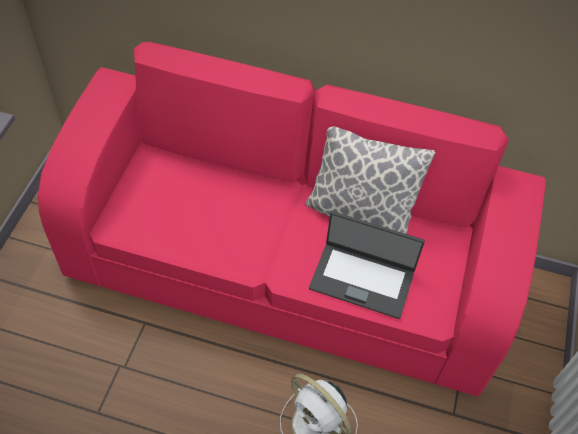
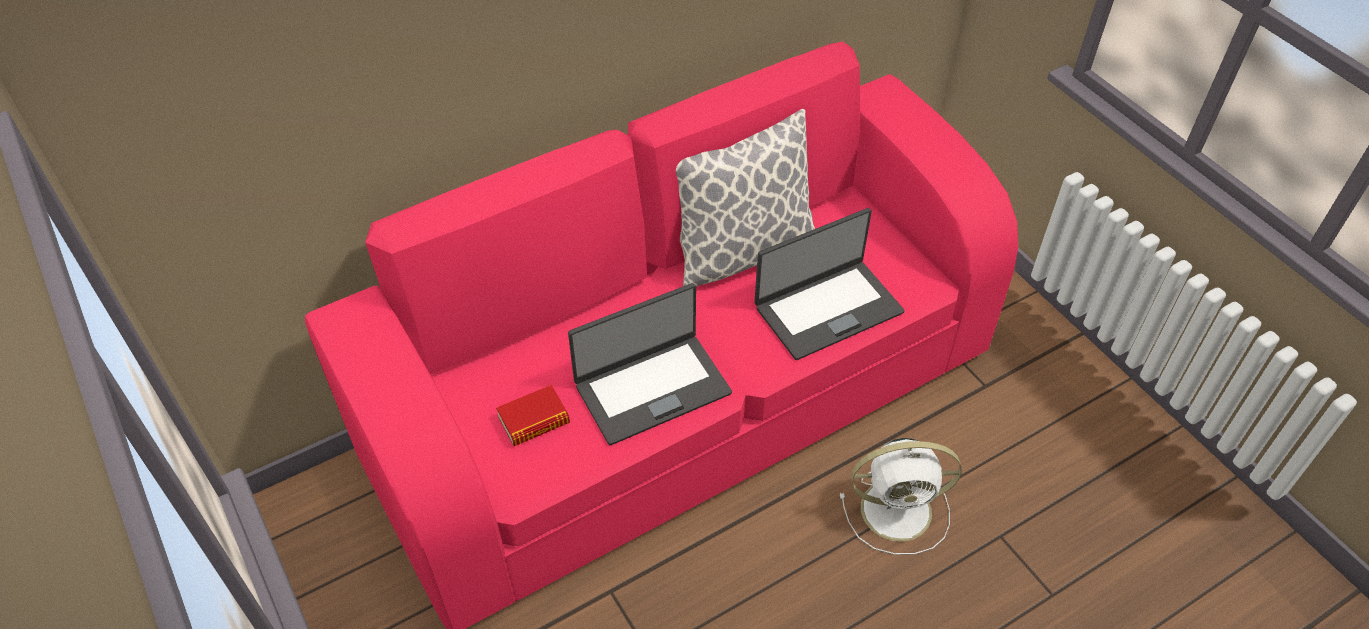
camera: 45 degrees left, 5 degrees down
none -> book [496,385,570,446]
none -> laptop [568,283,732,445]

